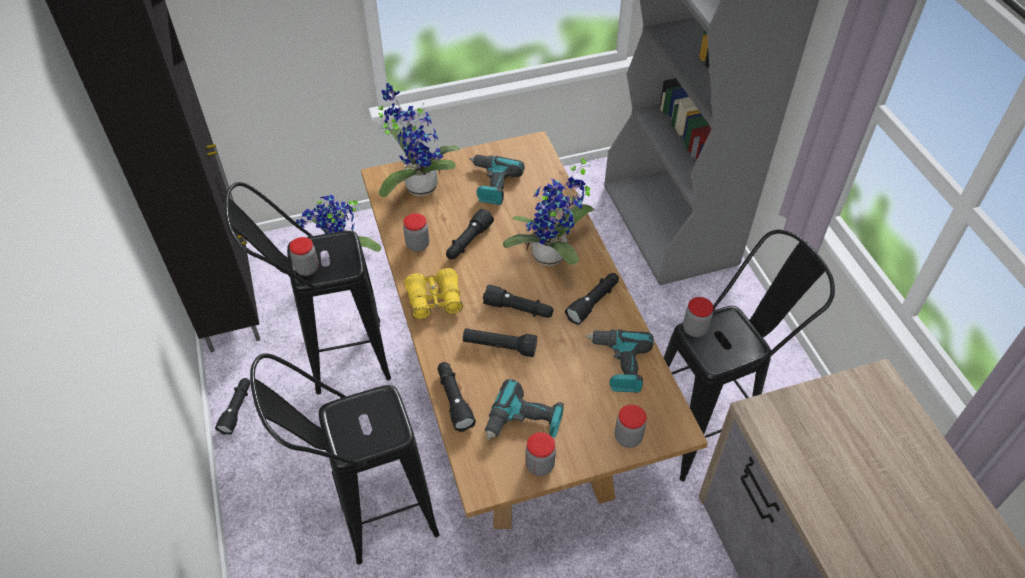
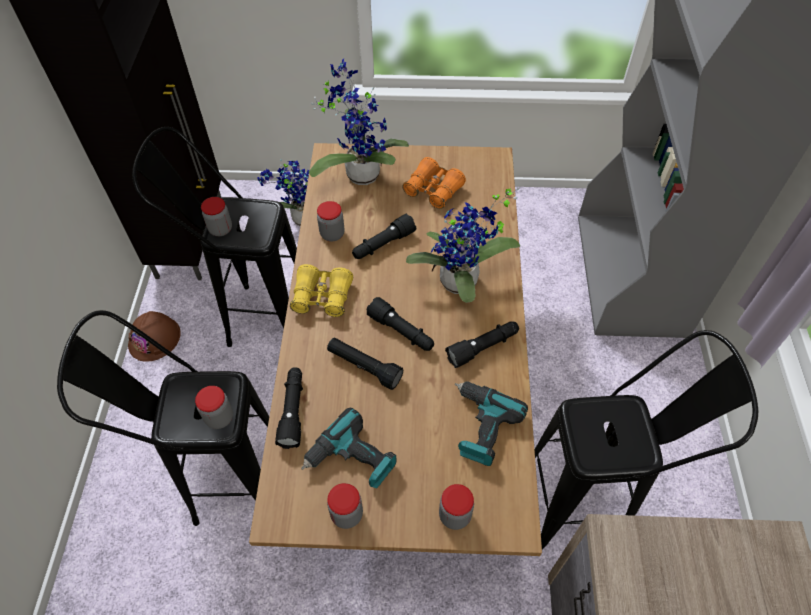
camera: 20 degrees right, 5 degrees up
black flashlight [215,378,250,435] -> brown hard hat [128,311,181,362]
power drill [469,154,525,205] -> orange binoculars [402,157,466,209]
jar [683,297,713,337] -> jar moved to [195,386,233,429]

